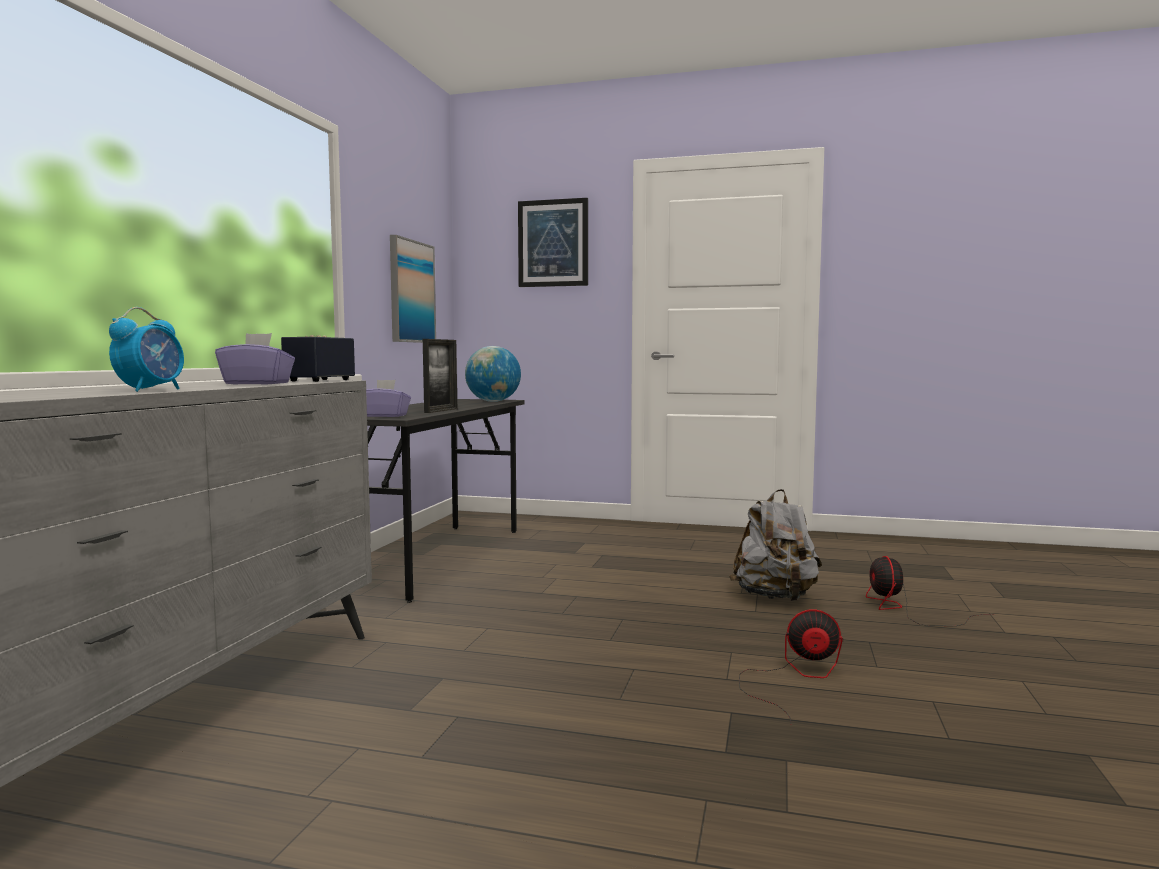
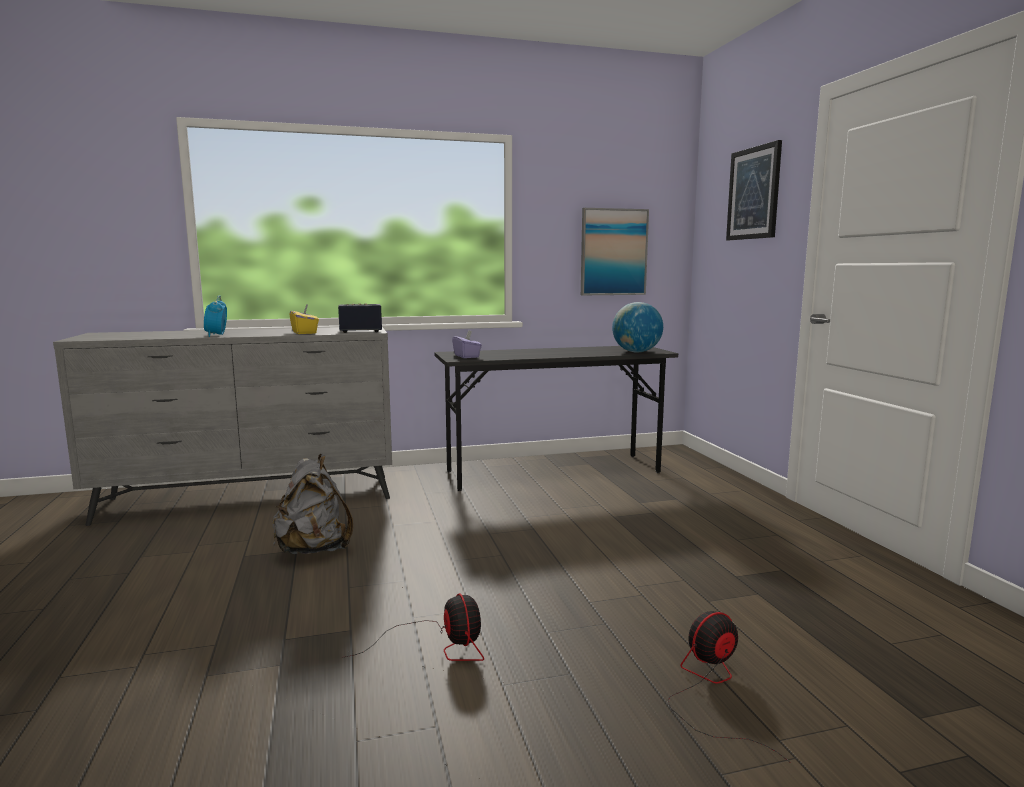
camera: 60 degrees right, 5 degrees up
alarm clock [109,307,184,392] -> alarm clock turned 90 degrees clockwise [204,295,227,337]
purple tissue box [215,333,295,385] -> yellow tissue box [289,304,319,334]
picture frame [423,339,457,413] -> none
grey backpack [729,489,822,601] -> grey backpack moved to [272,454,353,554]

